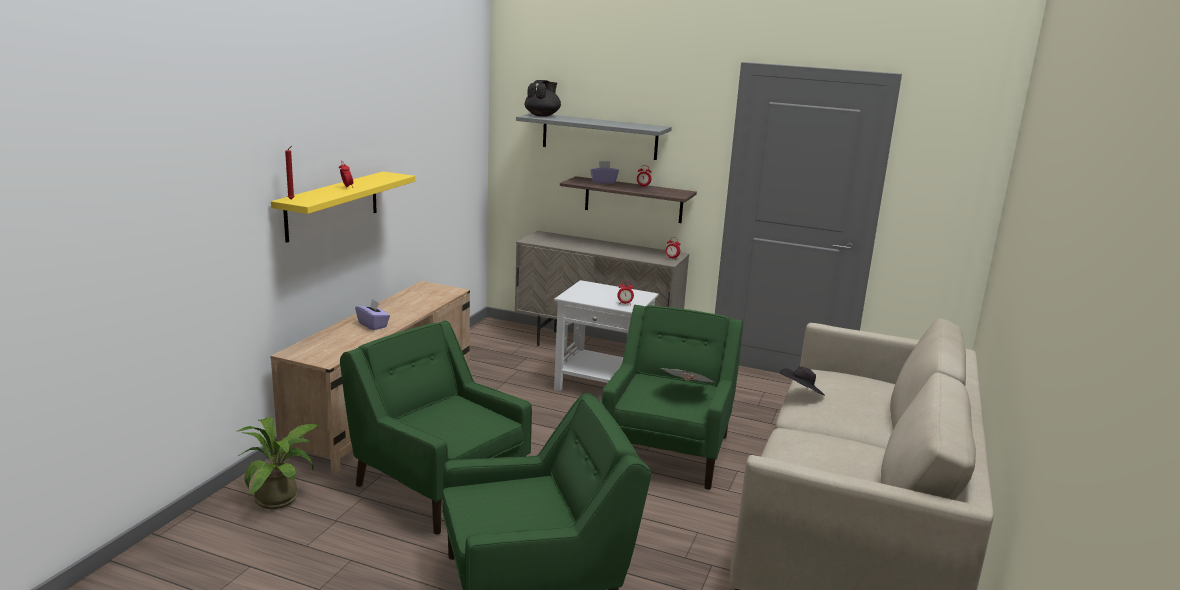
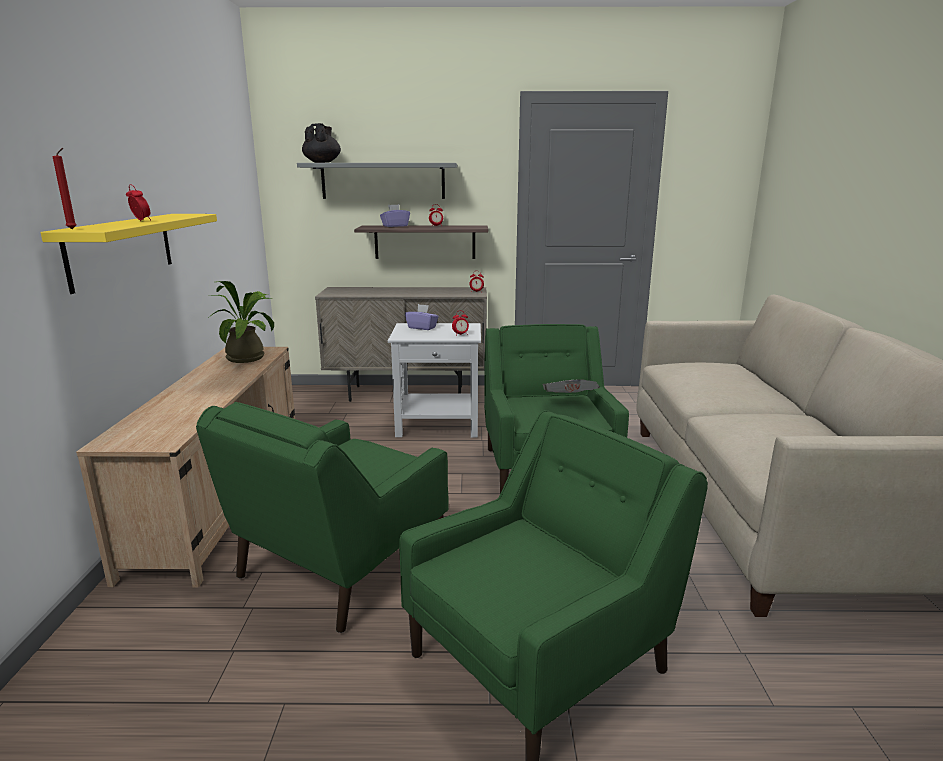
camera: 20 degrees left, 0 degrees up
potted plant [238,417,319,509] -> potted plant moved to [208,281,274,363]
green armchair [340,321,532,535] -> green armchair turned 75 degrees counterclockwise [196,402,449,633]
purple tissue box [355,299,390,330] -> purple tissue box moved to [405,304,439,330]
black hat [780,366,825,396] -> none

